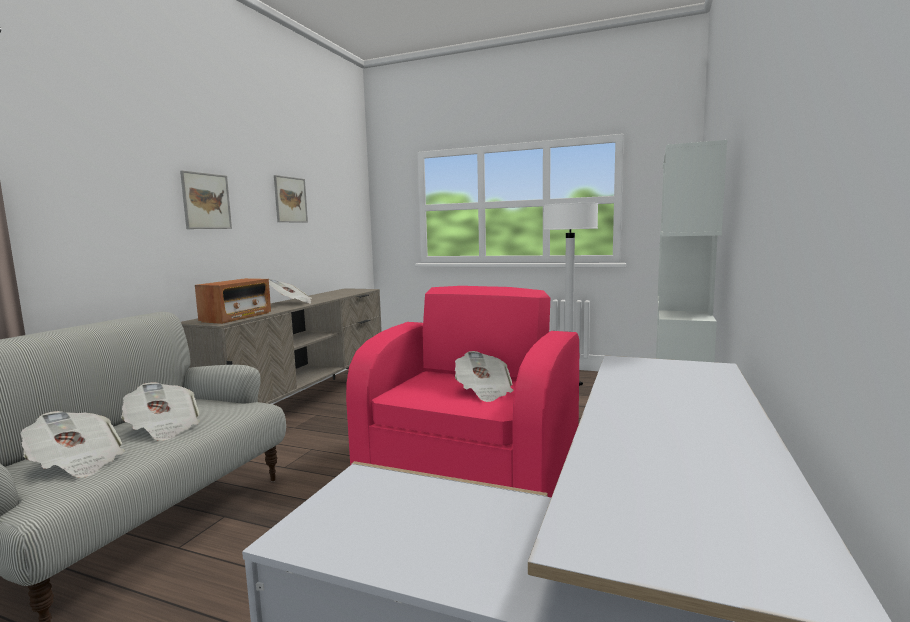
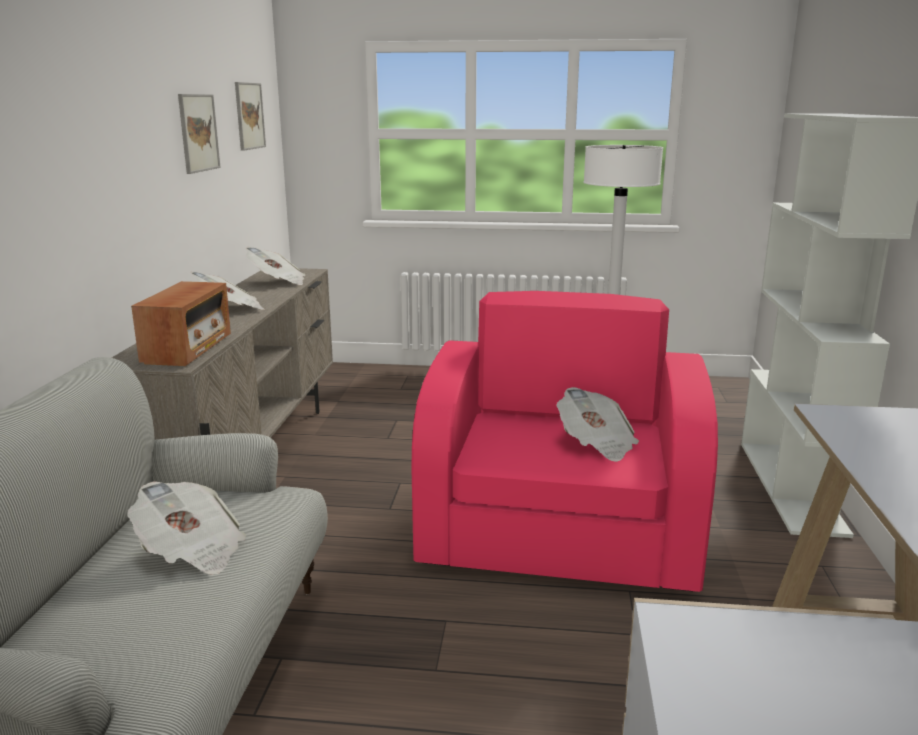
camera: 15 degrees left, 10 degrees up
newspaper [20,411,125,478] -> newspaper moved to [246,247,305,285]
picture [180,171,232,229] -> picture moved to [235,82,266,151]

